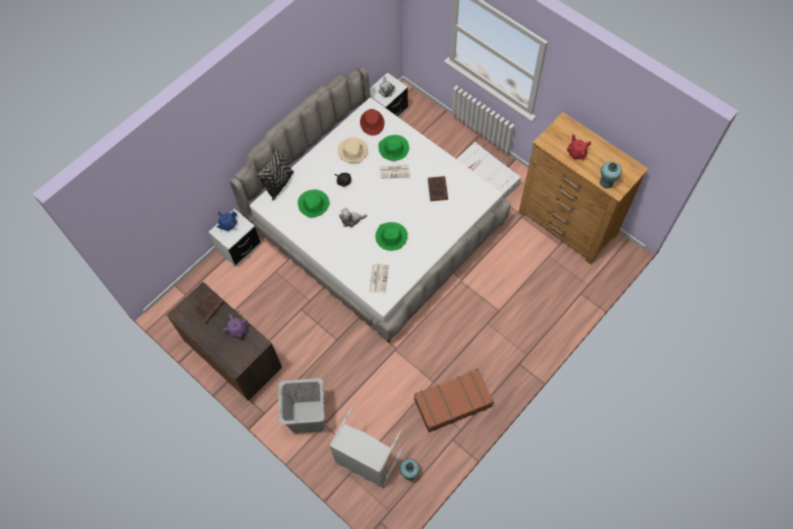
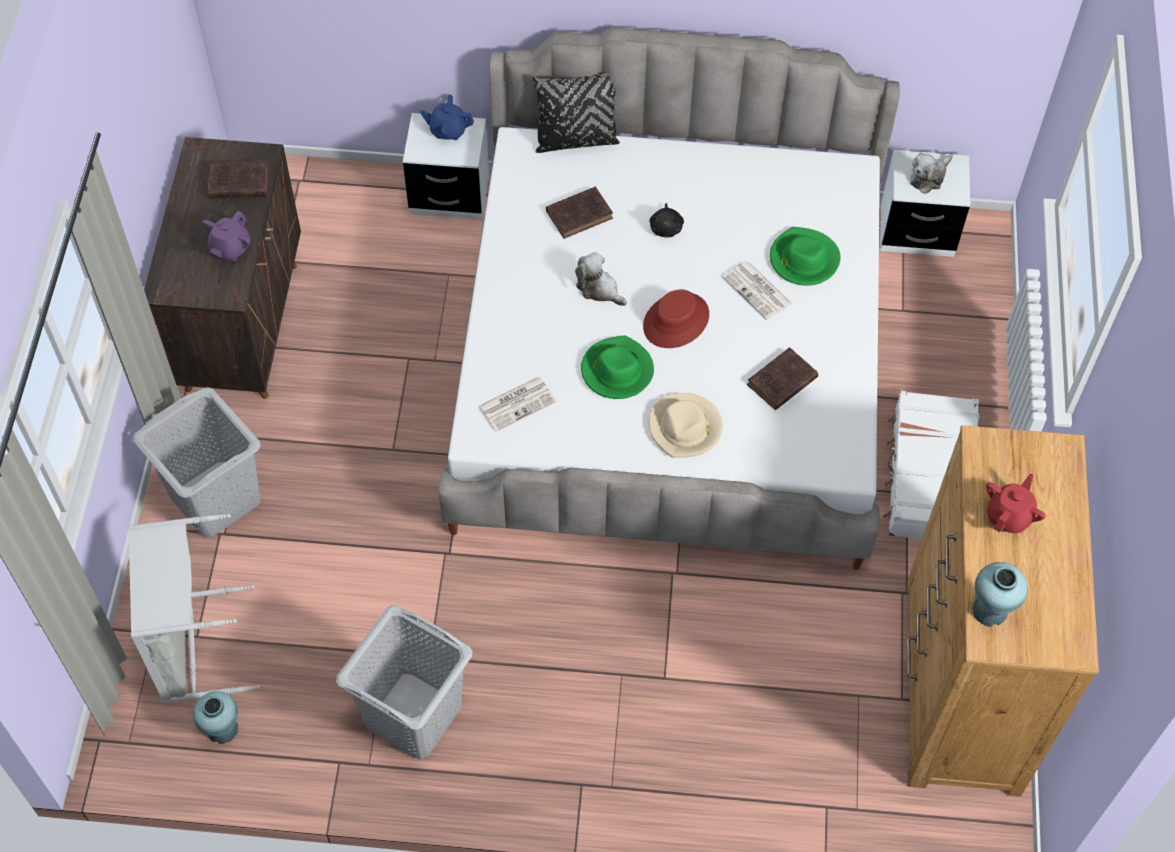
camera: 50 degrees right, 5 degrees down
green hat [298,190,329,218] -> brown book [546,187,613,239]
beige hat [337,137,368,163] -> beige hat moved to [649,393,723,458]
red hat [360,109,385,136] -> red hat moved to [643,289,709,348]
brown suitcase [414,368,494,433] -> grey laundry basket [336,605,473,759]

